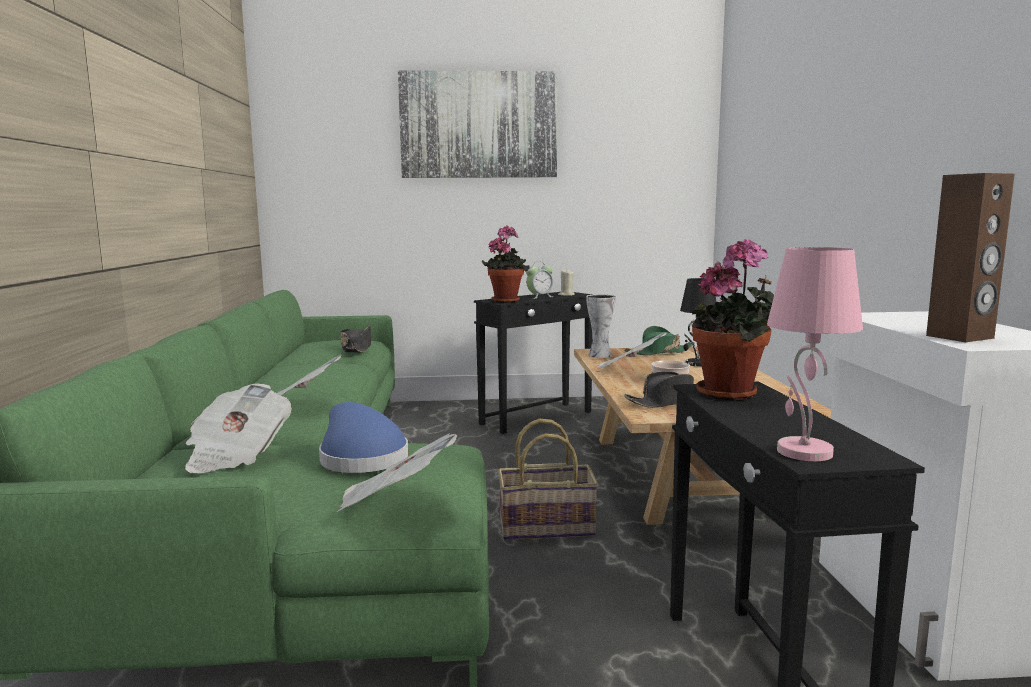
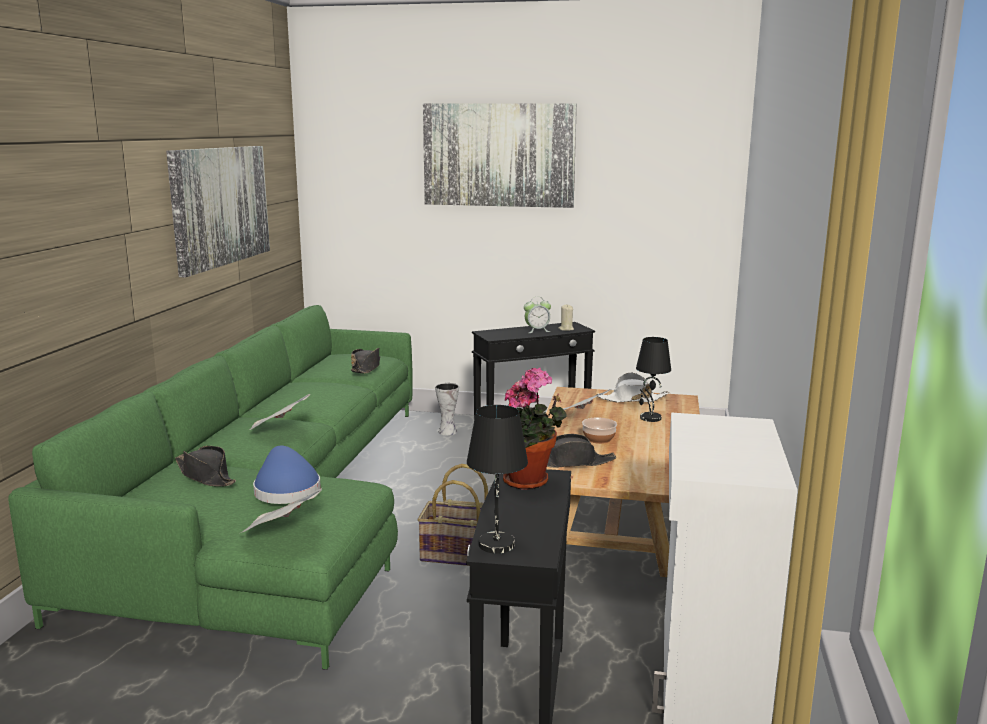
camera: 15 degrees right, 5 degrees up
newspaper [185,384,292,473] -> black hat [175,446,236,487]
potted plant [482,226,530,303] -> none
vase [586,294,616,358] -> vase moved to [435,383,459,435]
green hat [625,326,695,355] -> white hat [597,373,669,402]
pink table lamp [767,247,863,461] -> black table lamp [467,405,528,554]
brown speaker [926,173,1015,342] -> none
none -> picture [166,146,270,277]

